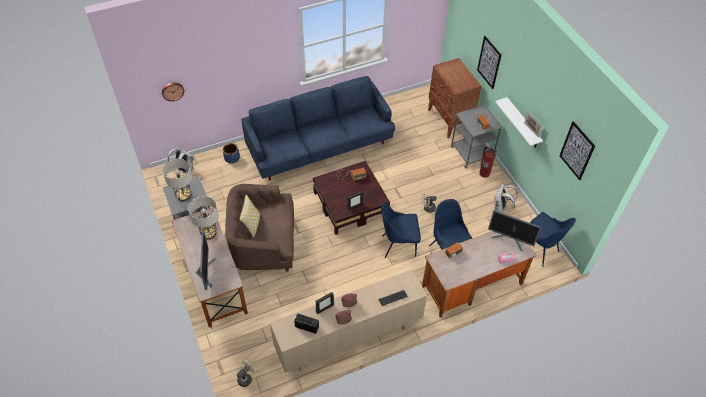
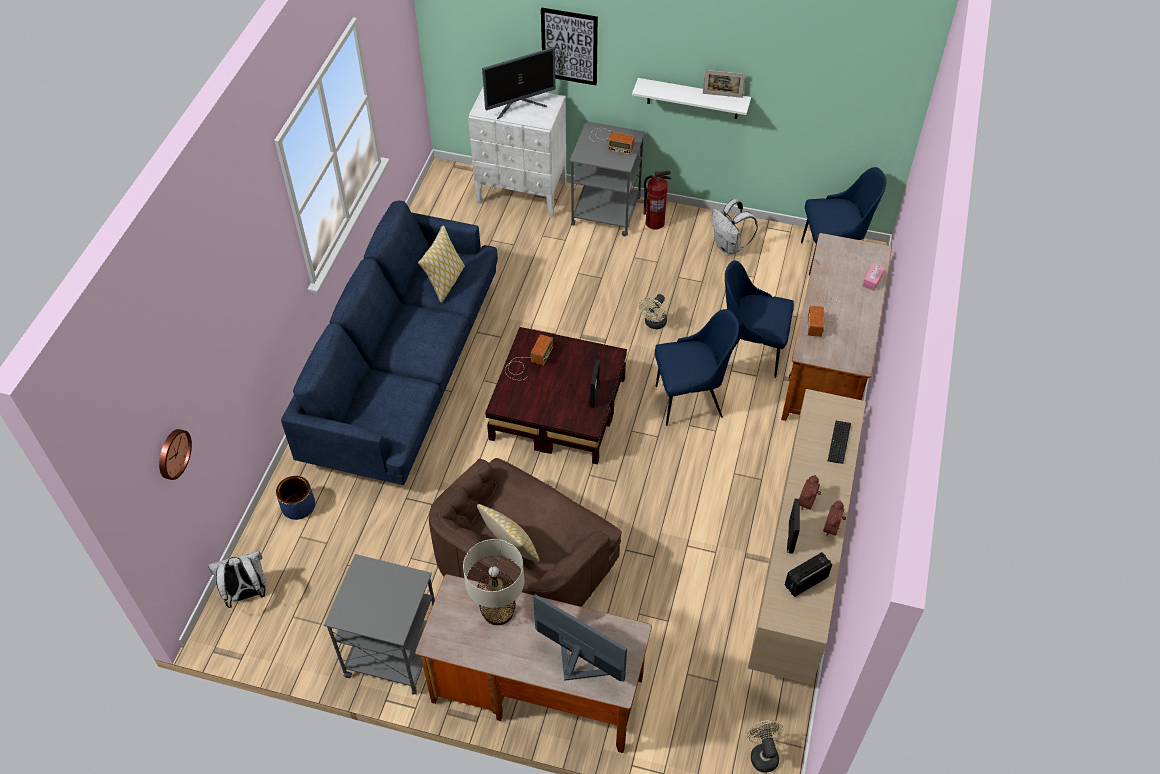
camera: 50 degrees left, 0 degrees up
table lamp [162,159,192,201] -> none
blue chair [381,202,421,258] -> blue chair turned 135 degrees counterclockwise [655,309,739,426]
brown dresser [428,58,481,139] -> white dresser [468,87,567,218]
monitor [488,210,542,251] -> monitor moved to [482,47,556,119]
picture [559,121,595,180] -> none
none -> pillow [418,226,465,303]

